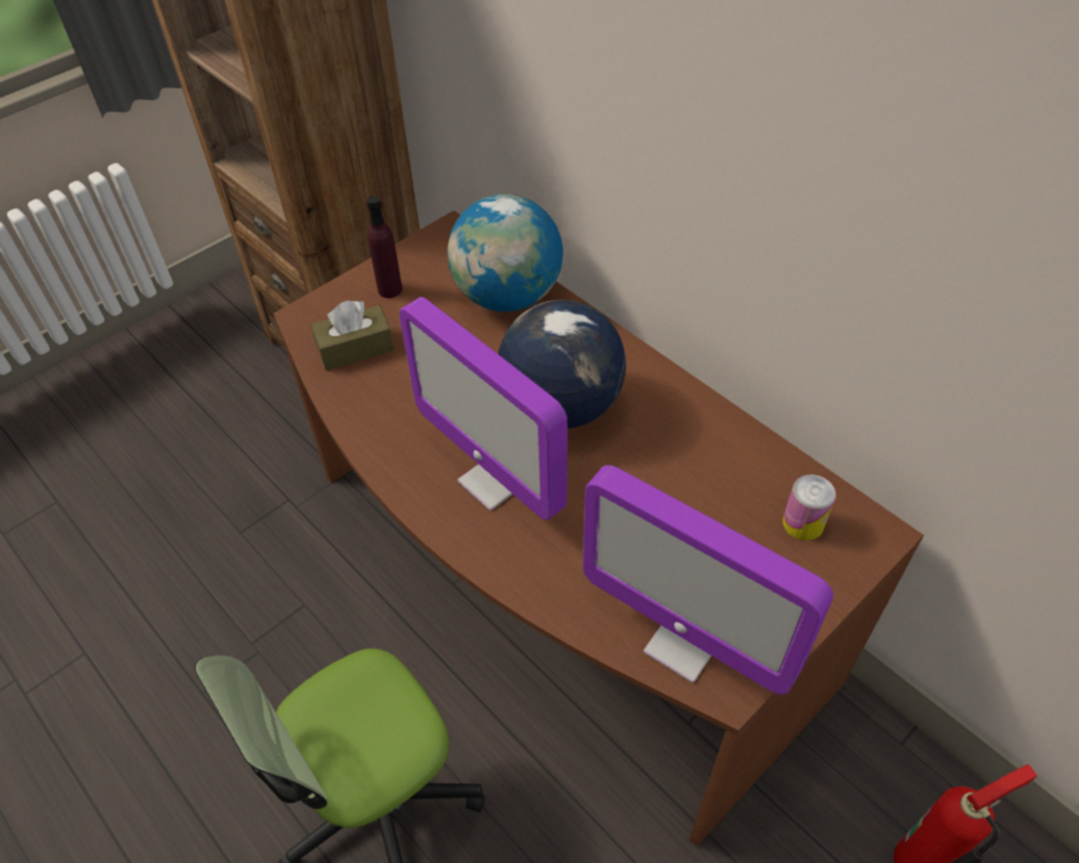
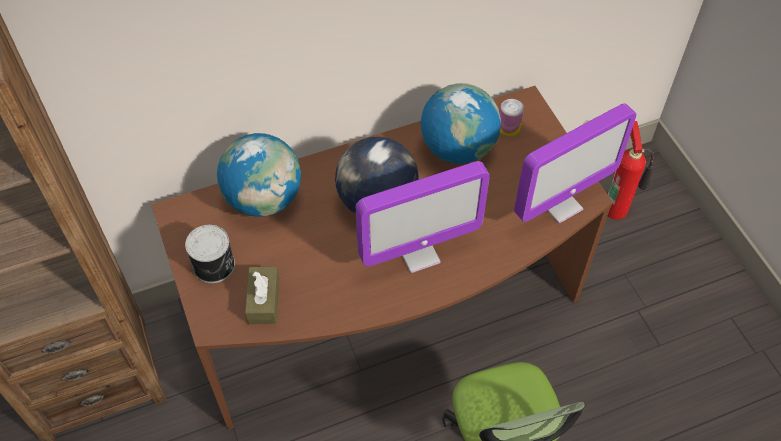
camera: 70 degrees left, 5 degrees up
purple bottle [367,196,402,298] -> can [185,225,235,283]
none -> globe [421,83,501,164]

